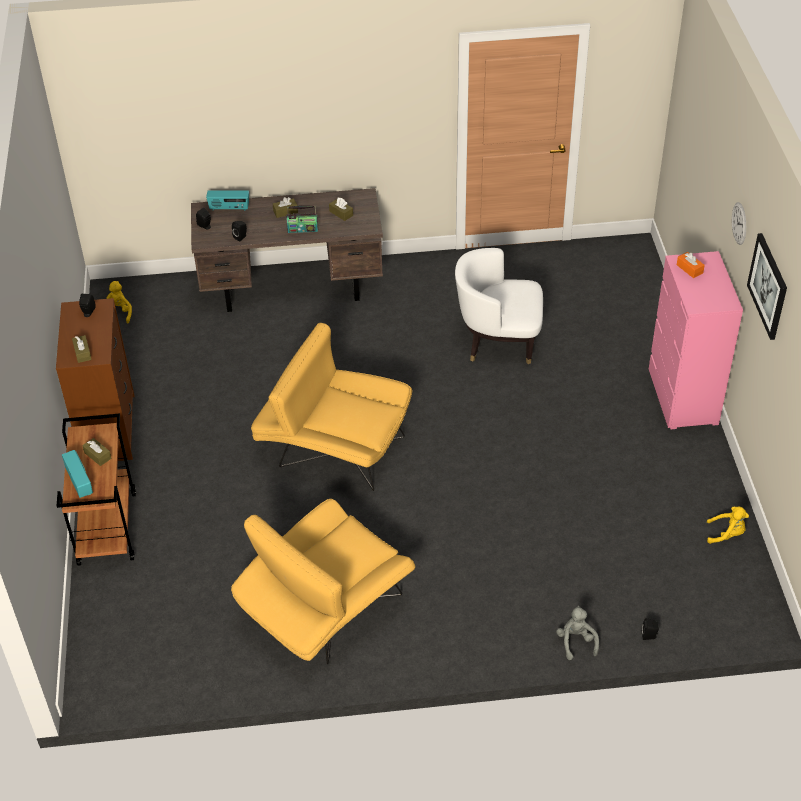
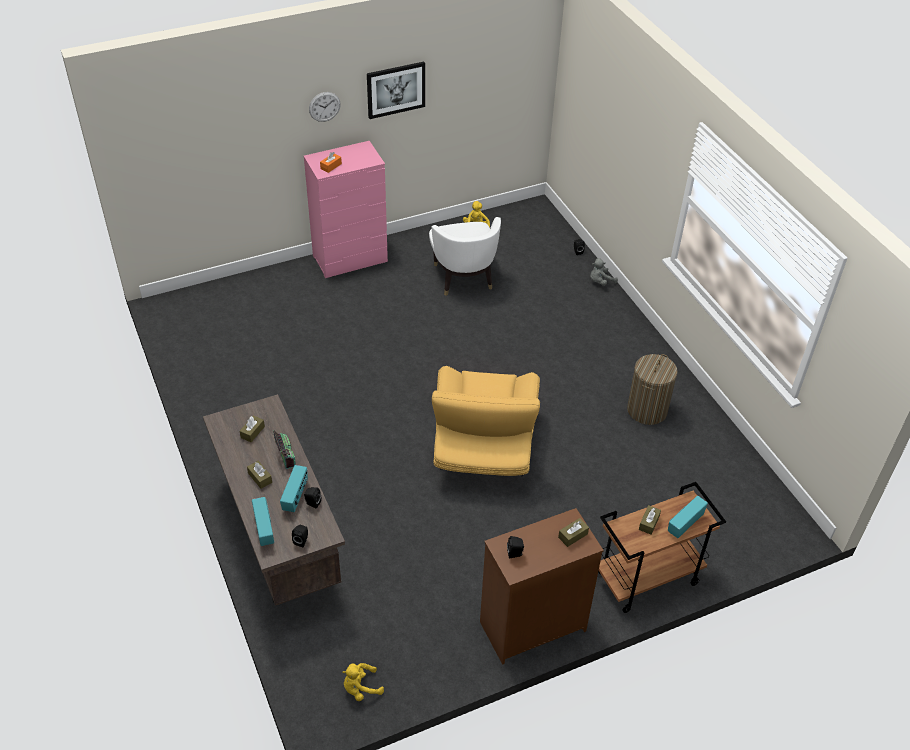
camera: 110 degrees left, 0 degrees up
yellow armchair [231,499,416,664] -> laundry basket [627,354,678,425]
white armchair [455,248,543,364] -> white armchair moved to [429,217,501,296]
none -> radio [280,465,308,512]

